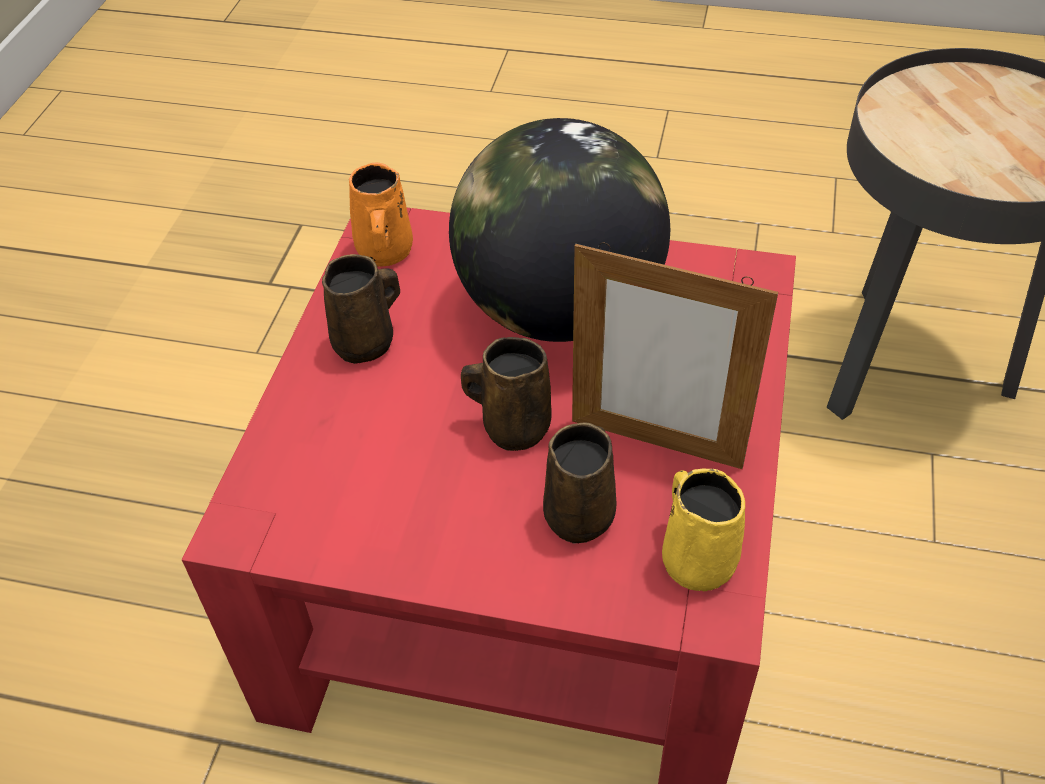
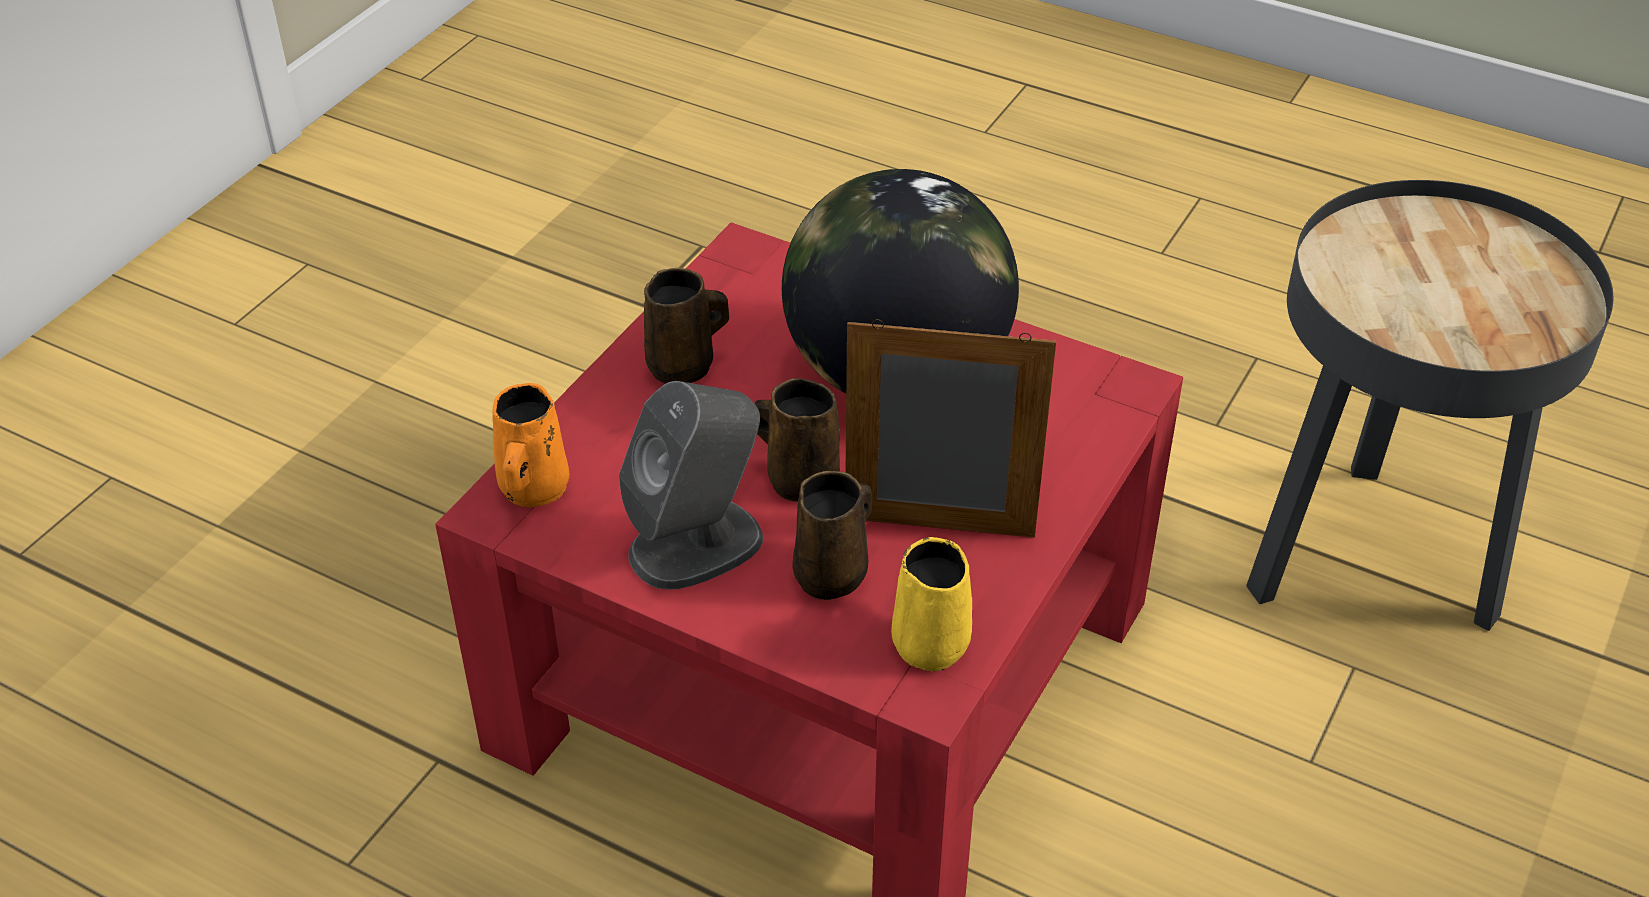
camera: 15 degrees right, 5 degrees down
orange mug [349,163,413,266] -> orange mug moved to [492,383,569,507]
picture frame [572,242,778,469] -> picture frame turned 150 degrees clockwise [846,319,1056,538]
none -> grey speaker [619,381,763,590]

